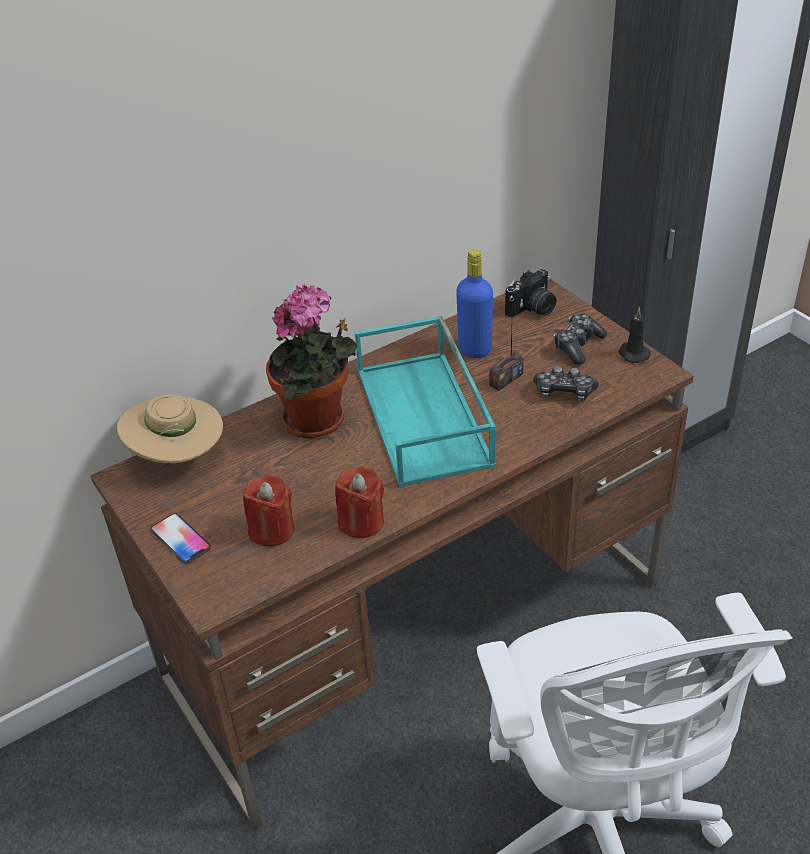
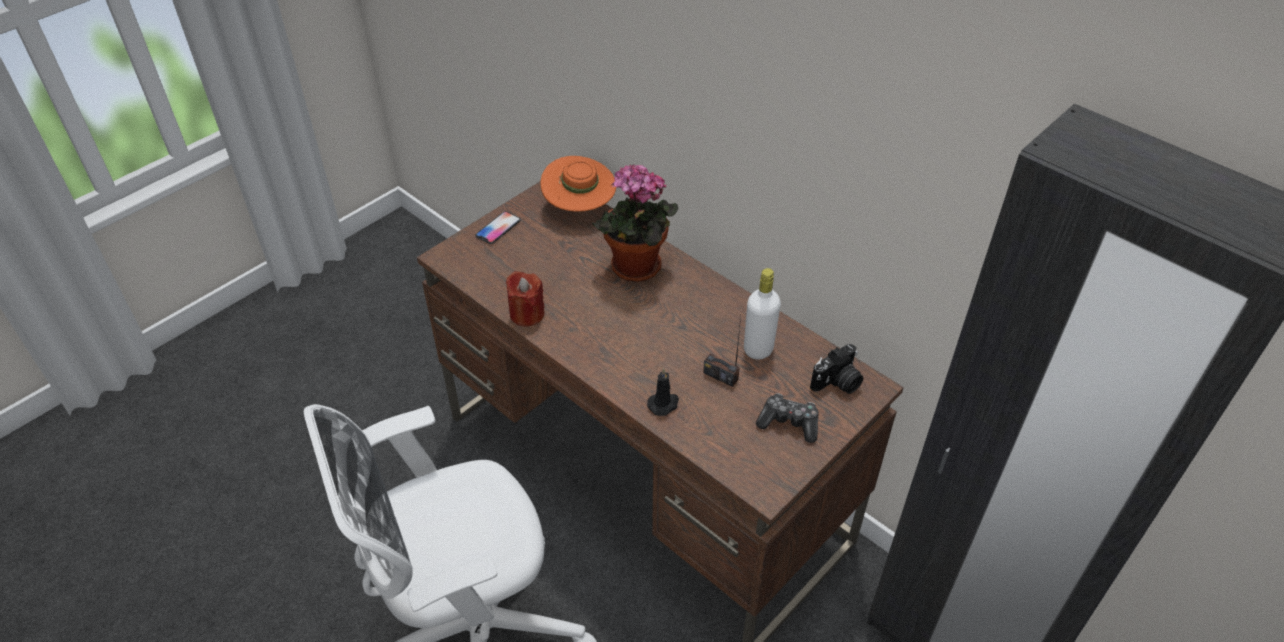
camera: 75 degrees right, 5 degrees up
beige hat [117,394,223,464] -> orange hat [541,156,616,212]
red candle [243,474,295,547] -> none
turquoise tray [355,316,496,487] -> none
blue bottle [456,249,493,358] -> white bottle [744,268,781,360]
camera [505,269,556,317] -> camera turned 75 degrees counterclockwise [810,344,863,394]
game controller [533,366,599,402] -> none
black candle [619,307,651,363] -> black candle moved to [647,368,679,416]

